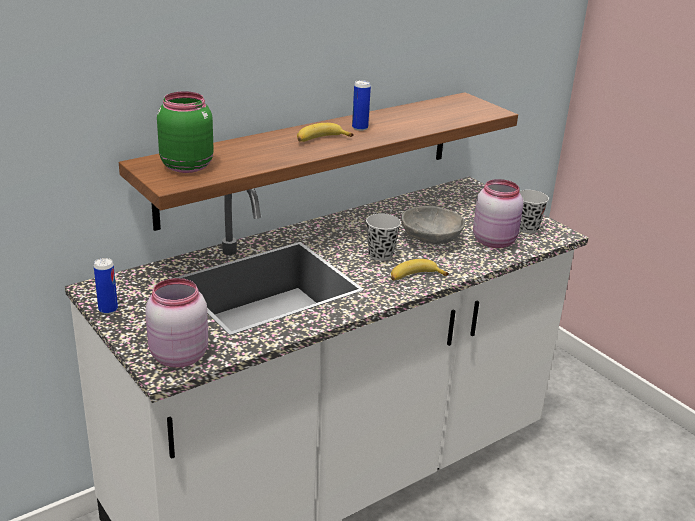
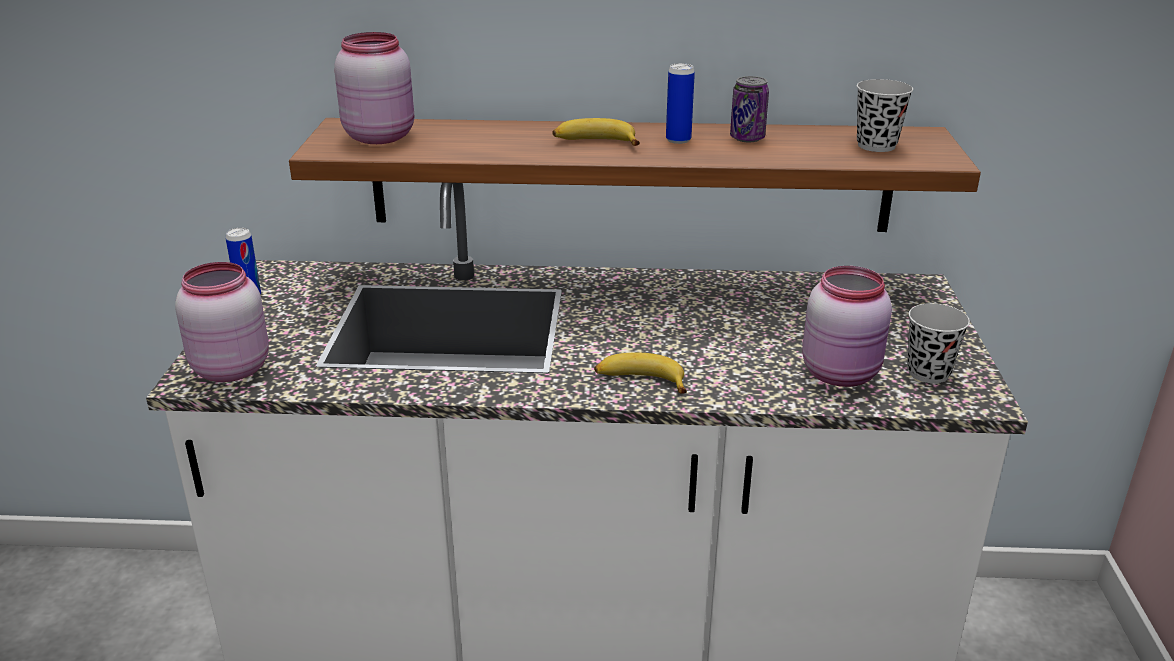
camera: 40 degrees right, 0 degrees up
green jar [157,91,214,173] -> pink jar [334,32,414,144]
black cup [366,213,401,261] -> black cup moved to [857,79,913,152]
grey bowl [401,206,465,244] -> none
none -> can [730,76,769,142]

